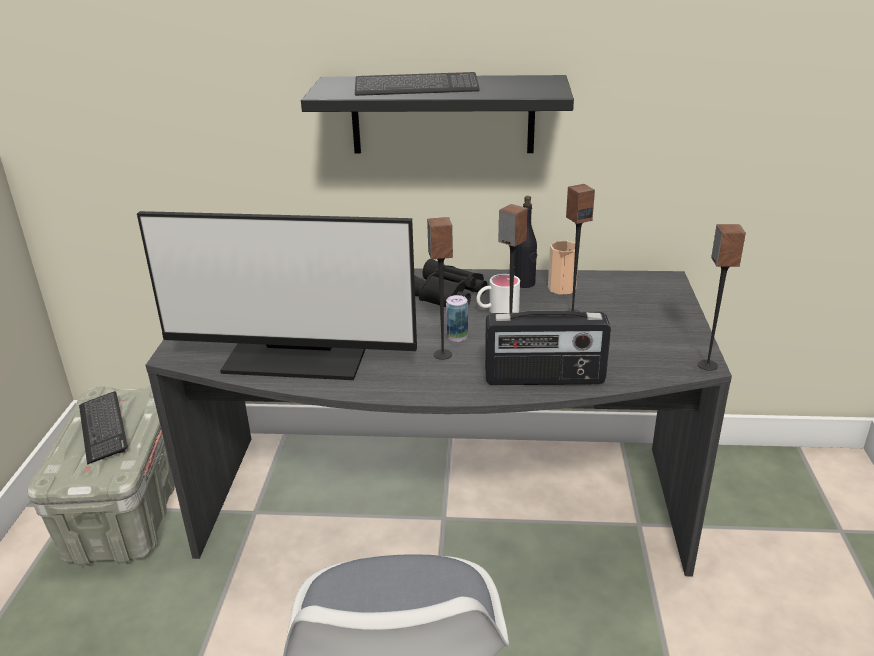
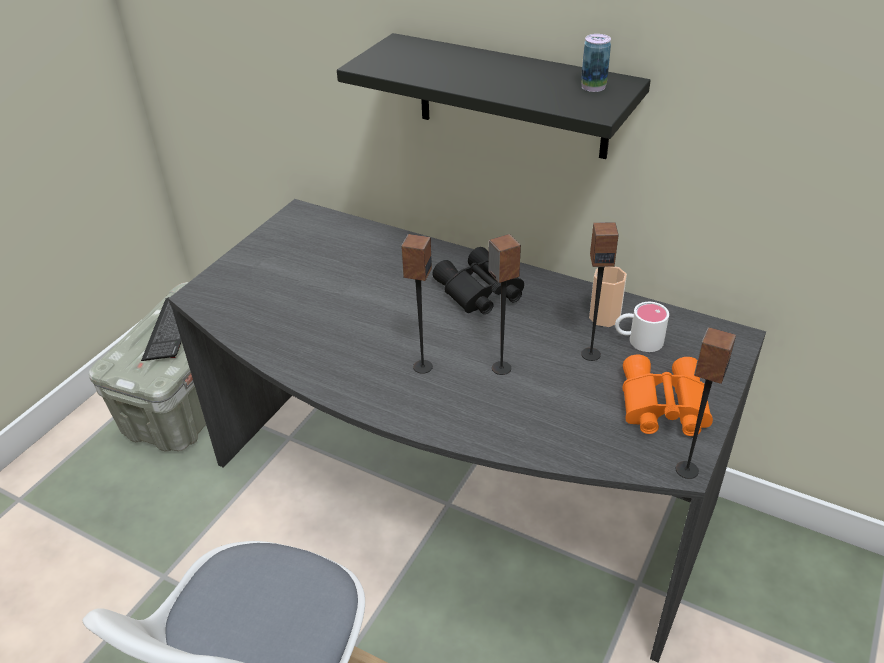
camera: 25 degrees right, 10 degrees up
monitor [137,211,417,380] -> none
keyboard [355,72,480,96] -> none
can [446,295,468,342] -> can moved to [581,34,611,92]
white mug [476,274,520,313] -> white mug moved to [615,302,669,352]
radio [485,311,611,385] -> none
black bottle [514,196,537,288] -> none
none -> orange binoculars [623,354,713,436]

